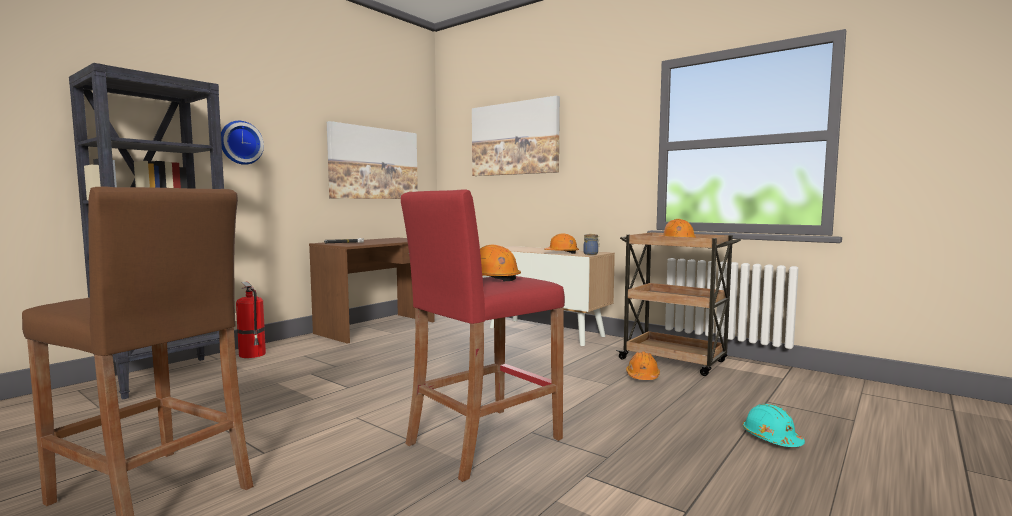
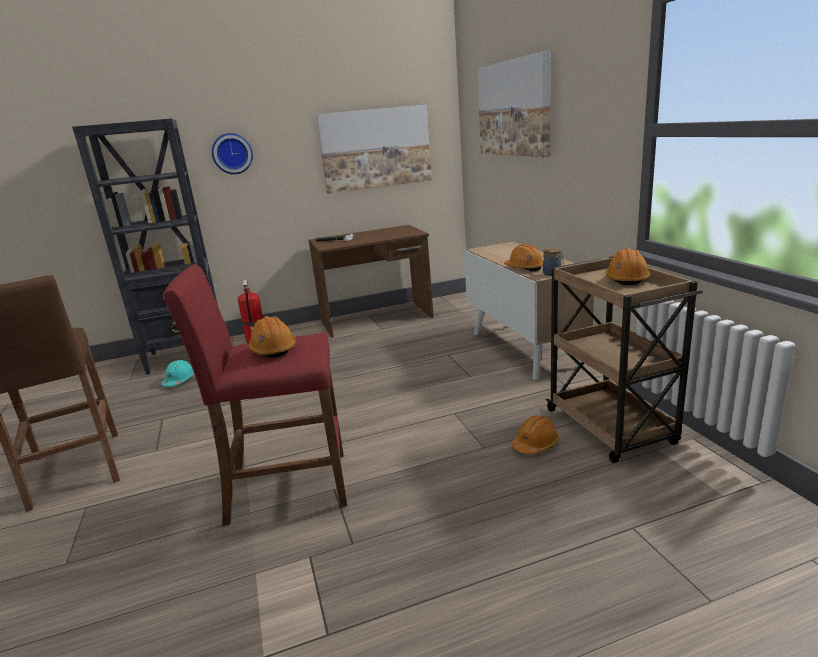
camera: 35 degrees right, 15 degrees up
turquoise hard hat [742,404,805,447] -> turquoise hard hat moved to [161,360,194,387]

